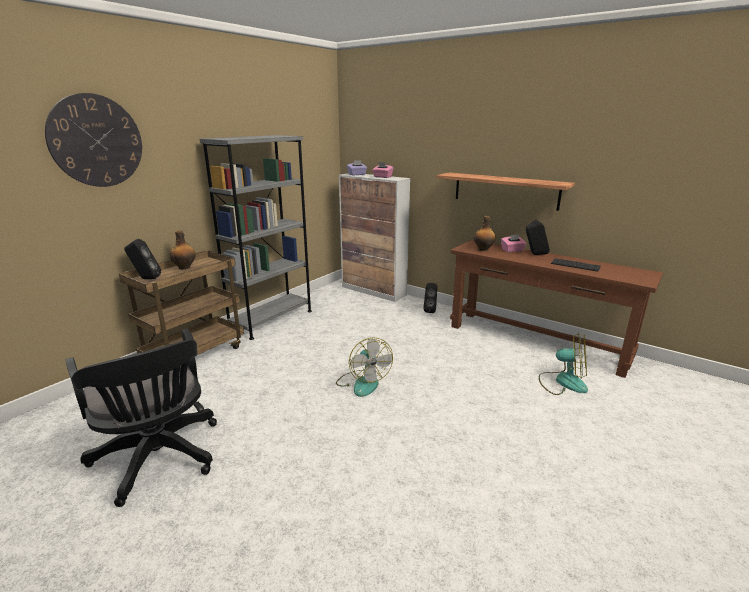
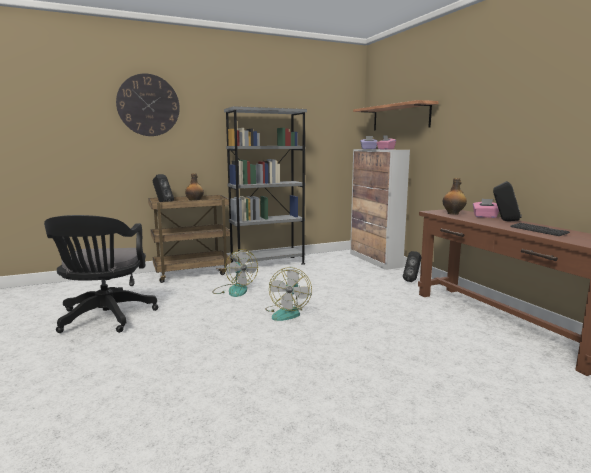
camera: 30 degrees right, 10 degrees down
shelf [436,172,575,211] -> shelf moved to [353,100,439,131]
fan [539,332,588,395] -> fan moved to [212,249,258,297]

